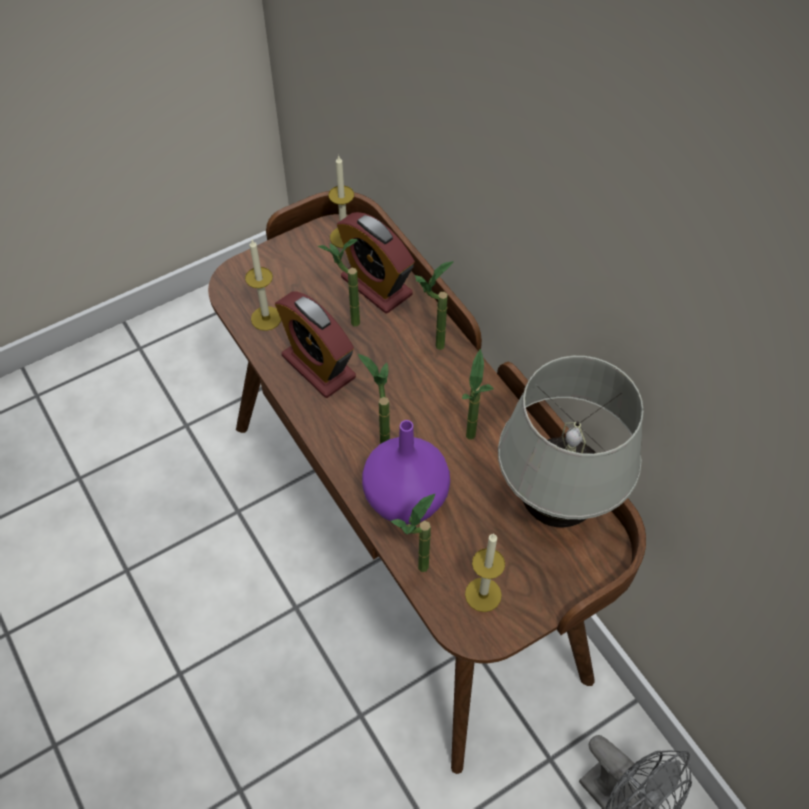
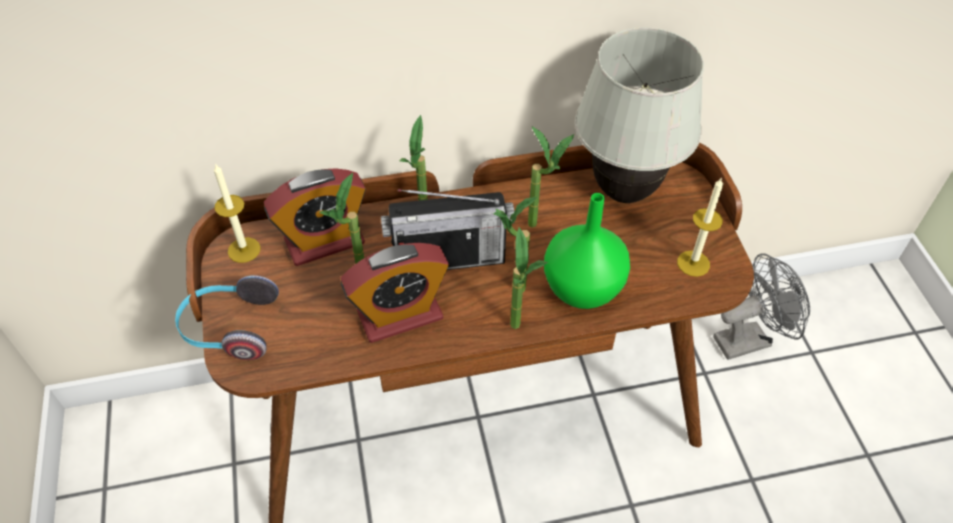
camera: 70 degrees left, 5 degrees down
candle [245,240,281,331] -> none
purple vase [362,420,450,524] -> green vase [544,193,630,309]
potted plant [391,494,435,572] -> potted plant moved to [510,227,548,329]
none -> headphones [175,275,279,360]
none -> radio [381,189,515,270]

